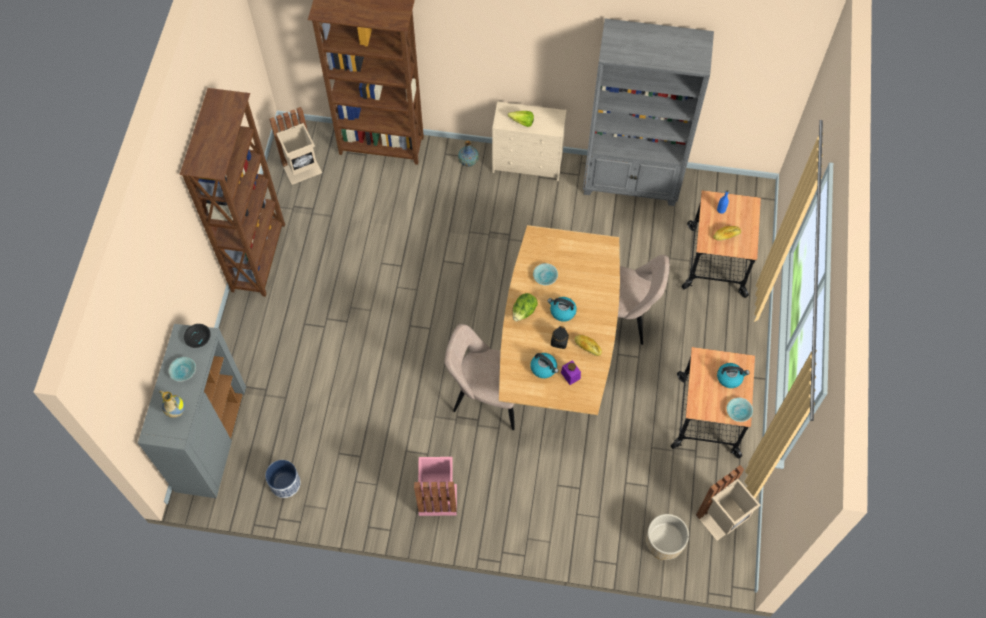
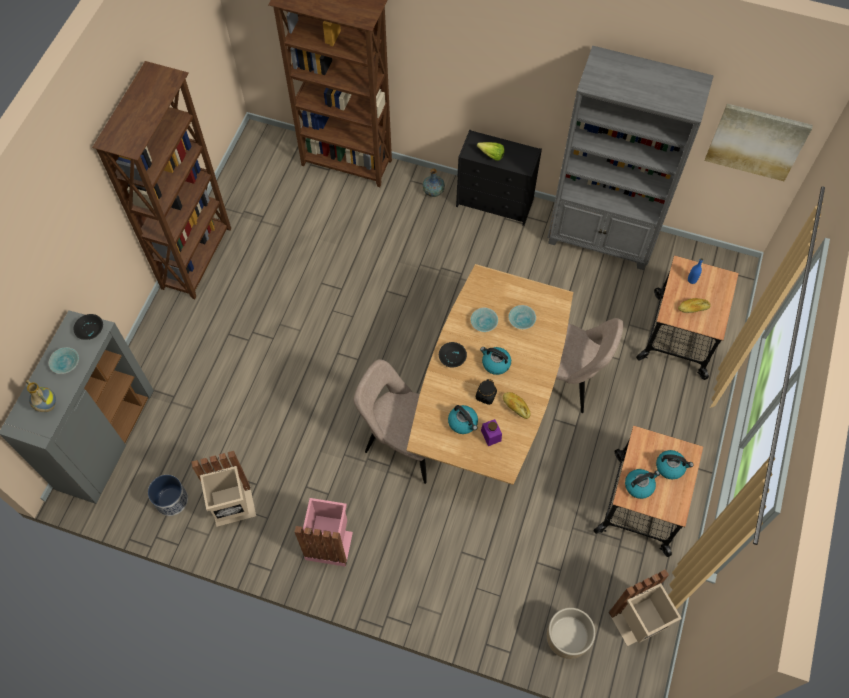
camera: 10 degrees right, 0 degrees up
beige trash can [269,107,322,185] -> beige trash can moved to [191,451,256,527]
beige dresser [492,101,567,181] -> black dresser [456,130,542,226]
lettuce [513,293,538,321] -> black bowl [439,342,467,368]
turquoise bowl [727,397,753,422] -> turquoise bowl moved to [509,305,536,329]
none -> kettle [625,469,660,499]
none -> picture [705,104,813,181]

